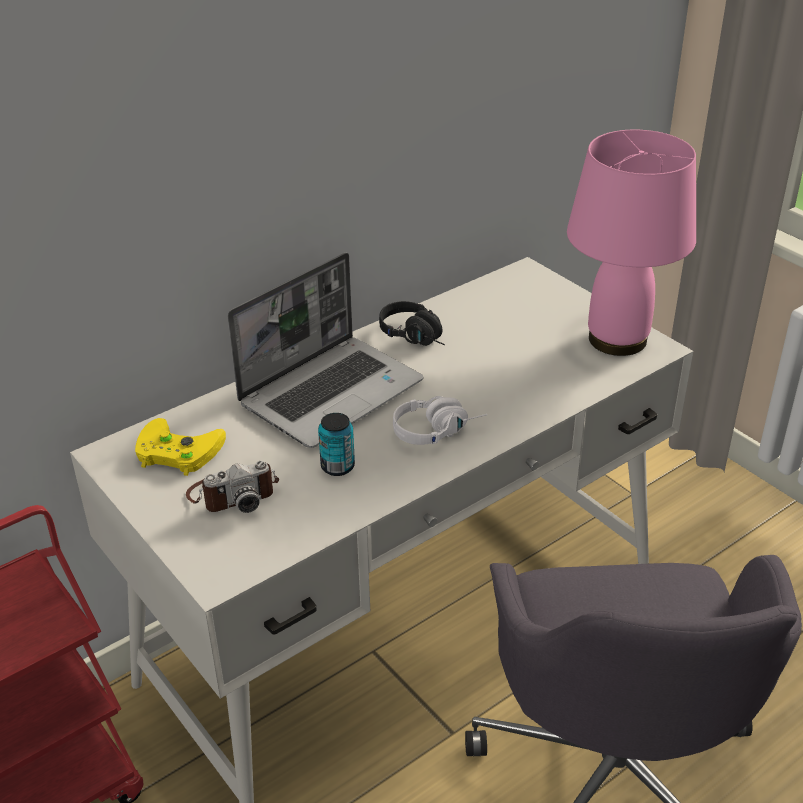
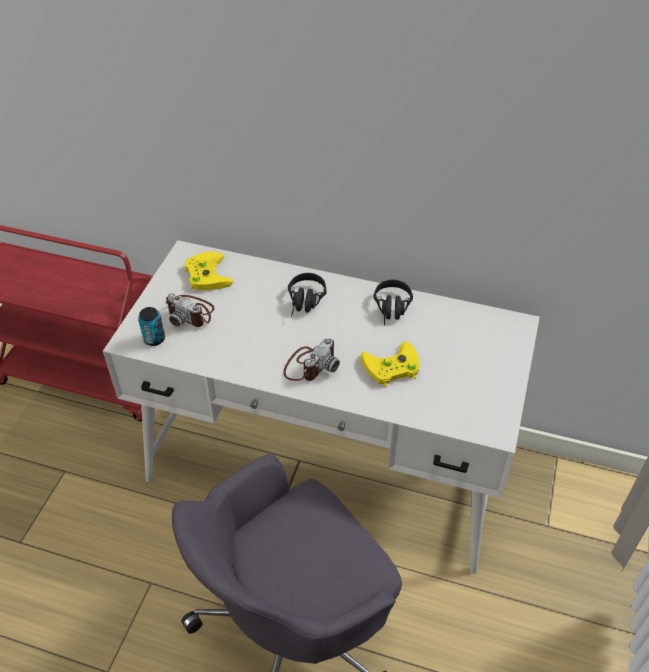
camera: 55 degrees right, 10 degrees up
laptop [228,253,423,448] -> black headphones [288,273,326,317]
can [318,413,355,476] -> can moved to [138,307,165,346]
white headphones [393,396,487,445] -> camera [283,338,340,381]
pink table lamp [567,130,696,356] -> none
none -> yellow game controller [361,341,419,387]

